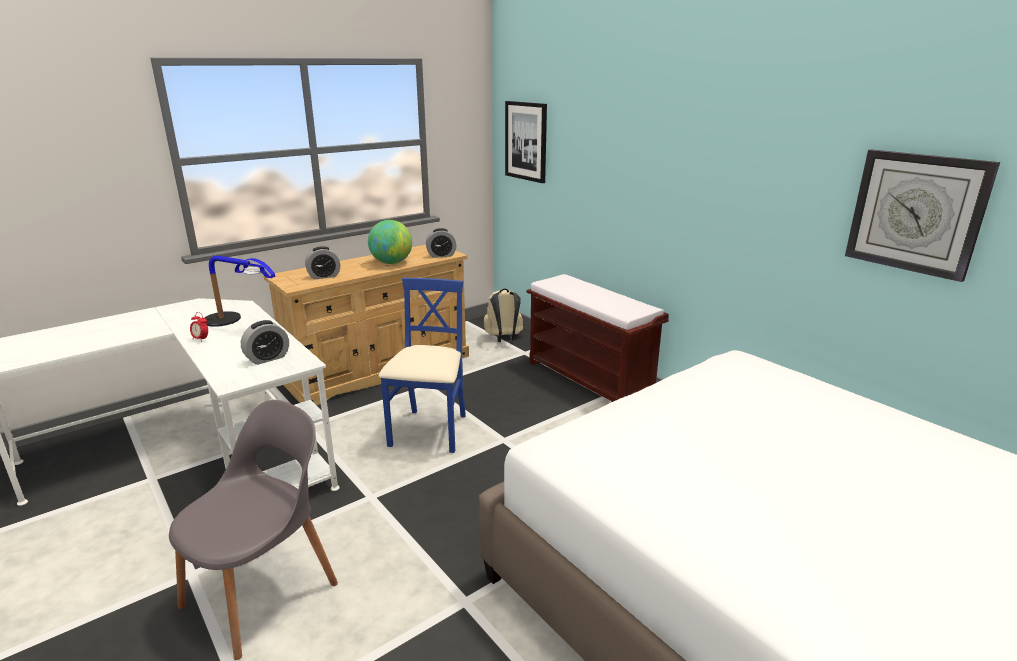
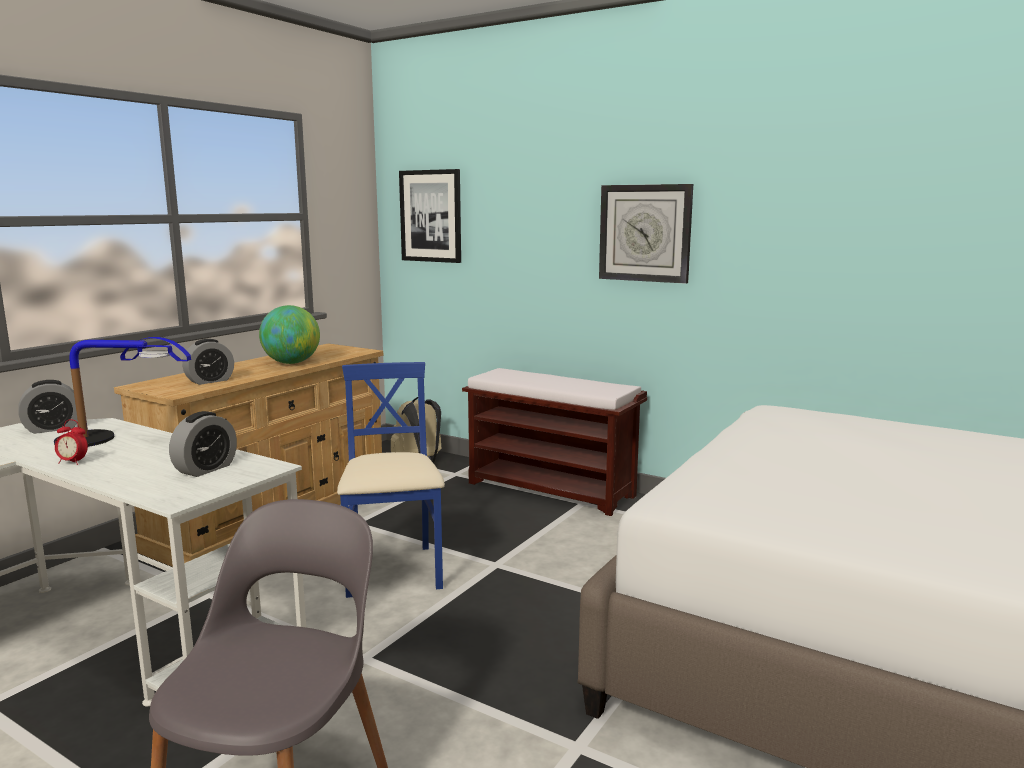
camera: 20 degrees left, 10 degrees down
alarm clock [426,228,456,258] -> alarm clock moved to [18,380,78,434]
wall clock [845,149,1000,282] -> wall clock moved to [599,184,693,284]

